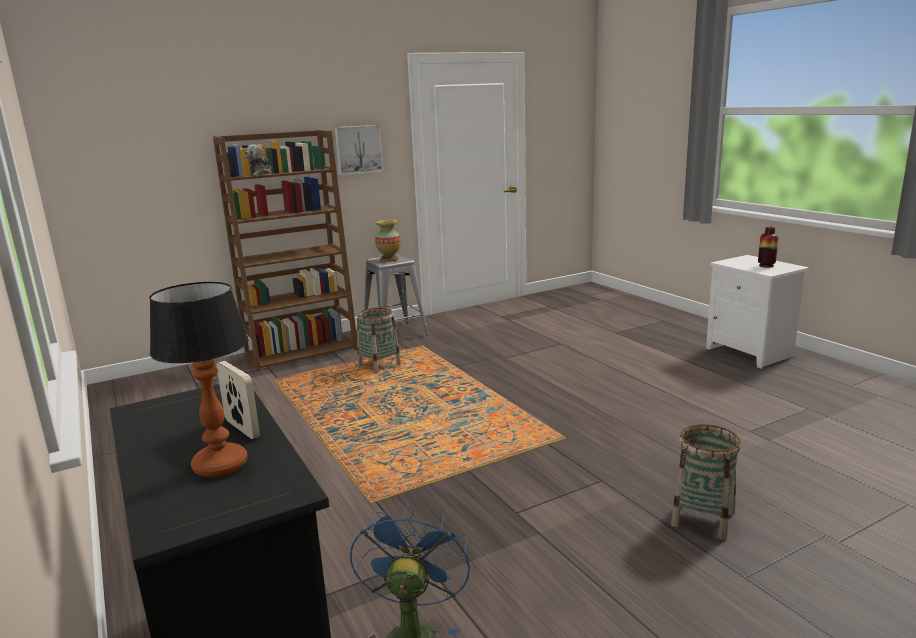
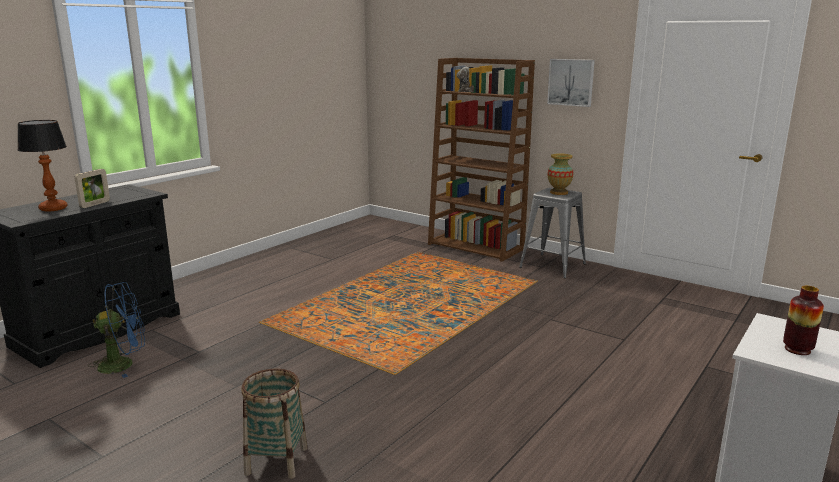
camera: 65 degrees right, 0 degrees up
basket [357,308,401,374] -> none

